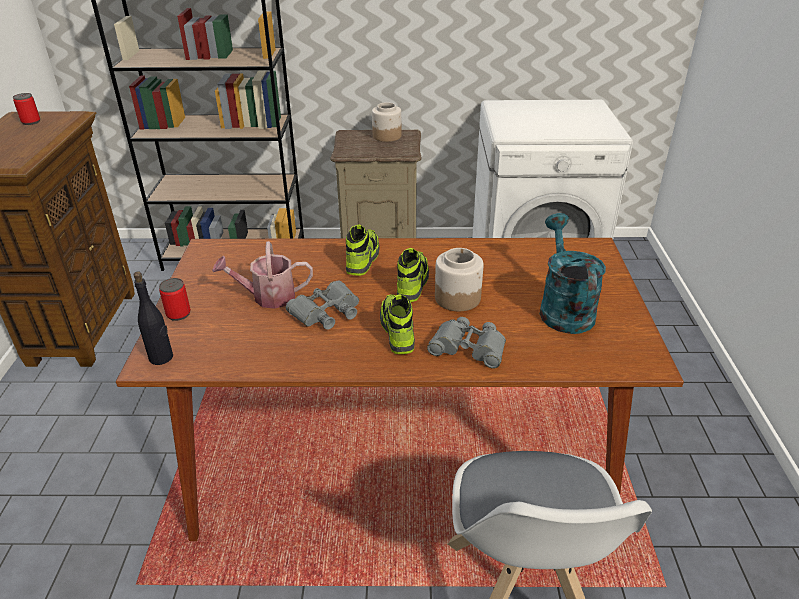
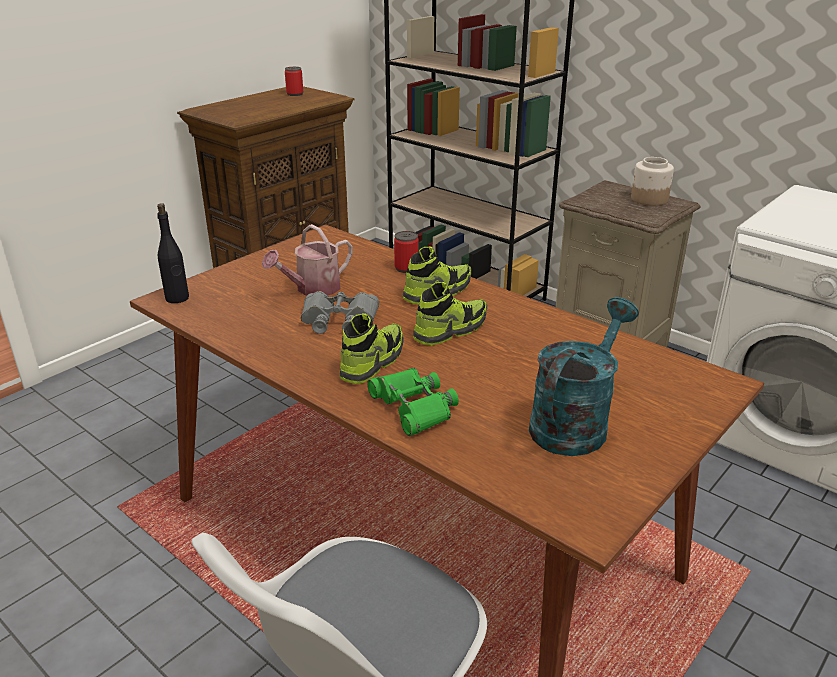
camera: 40 degrees right, 5 degrees down
can [159,278,191,321] -> can moved to [394,231,419,273]
watering can [212,241,313,309] -> watering can turned 75 degrees counterclockwise [262,224,353,296]
grey binoculars [427,317,506,369] -> green binoculars [367,368,459,436]
jar [435,248,483,311] -> none

